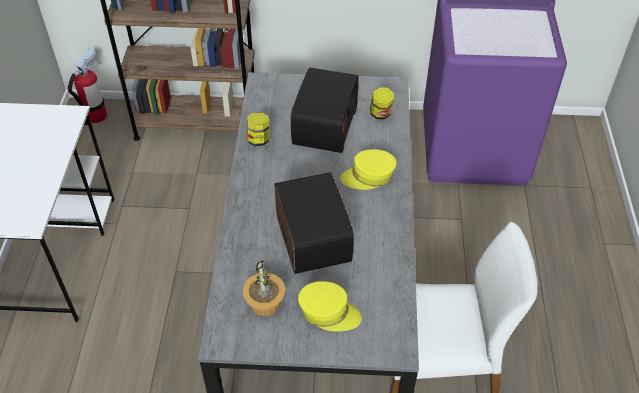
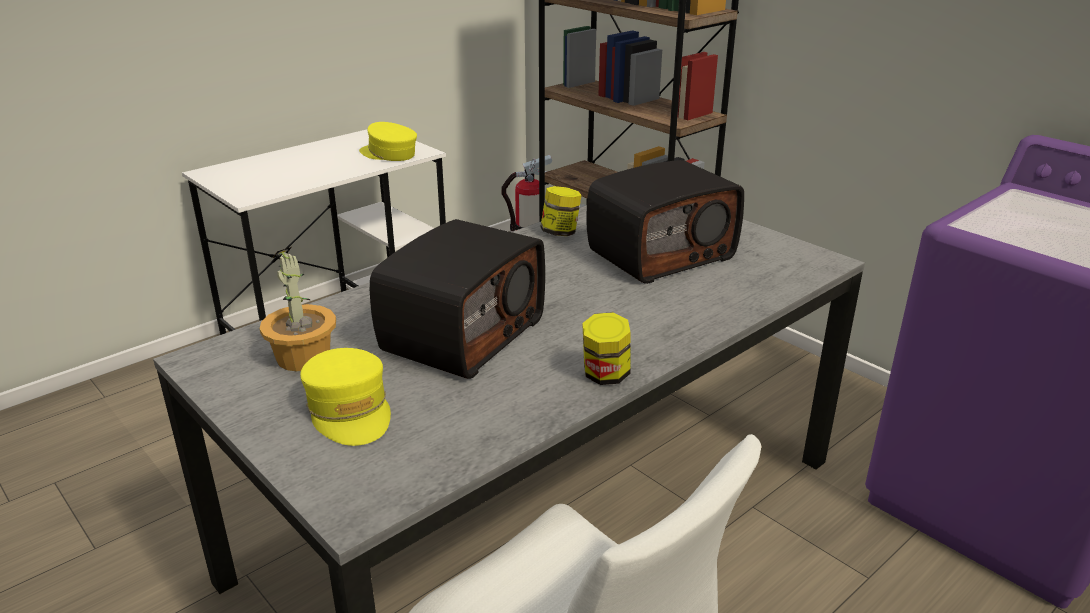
camera: 45 degrees right, 20 degrees down
yellow cap [340,149,397,190] -> yellow cap moved to [359,122,417,161]
jar [370,87,394,119] -> jar moved to [582,312,630,385]

